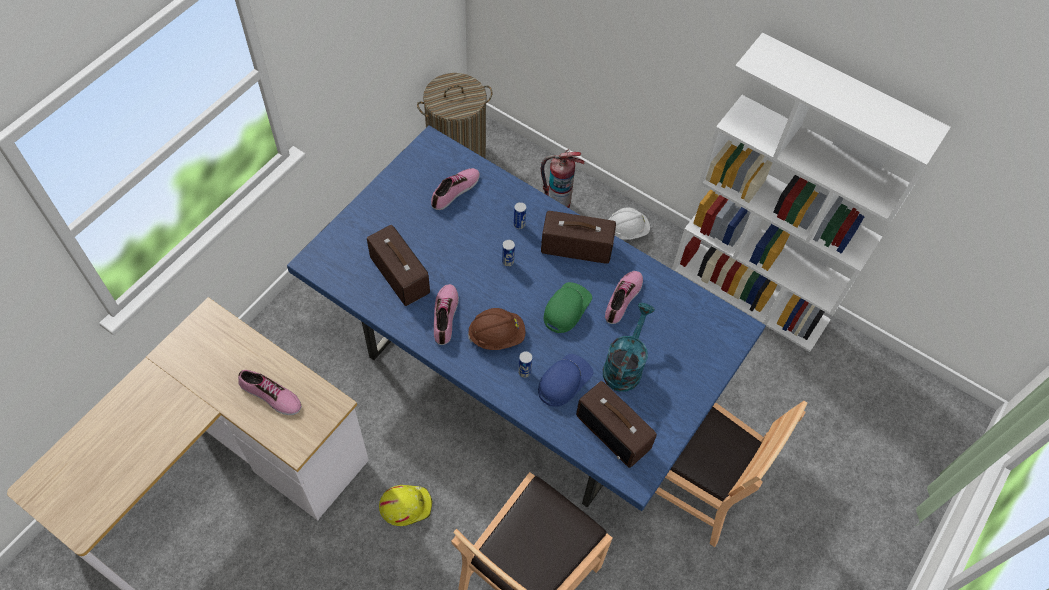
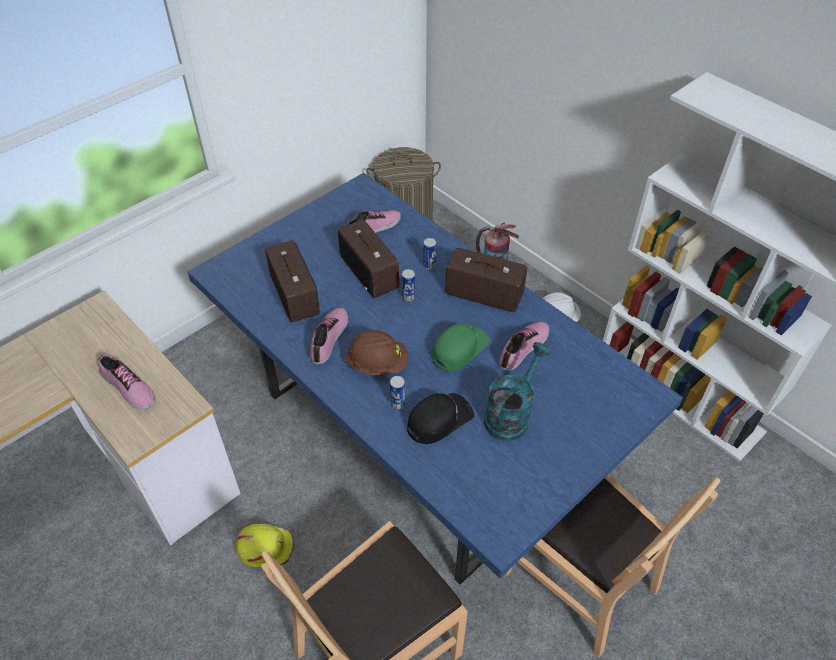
camera: 15 degrees right, 10 degrees down
blue cap [538,354,593,407] -> black cap [407,393,474,444]
radio [576,381,657,468] -> radio moved to [338,219,399,298]

